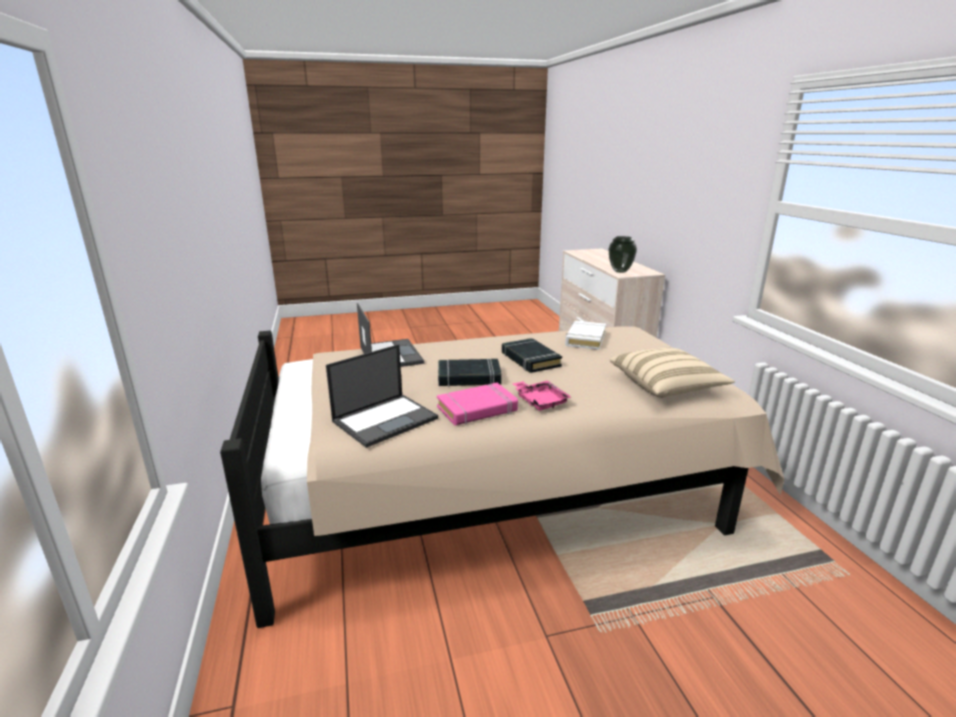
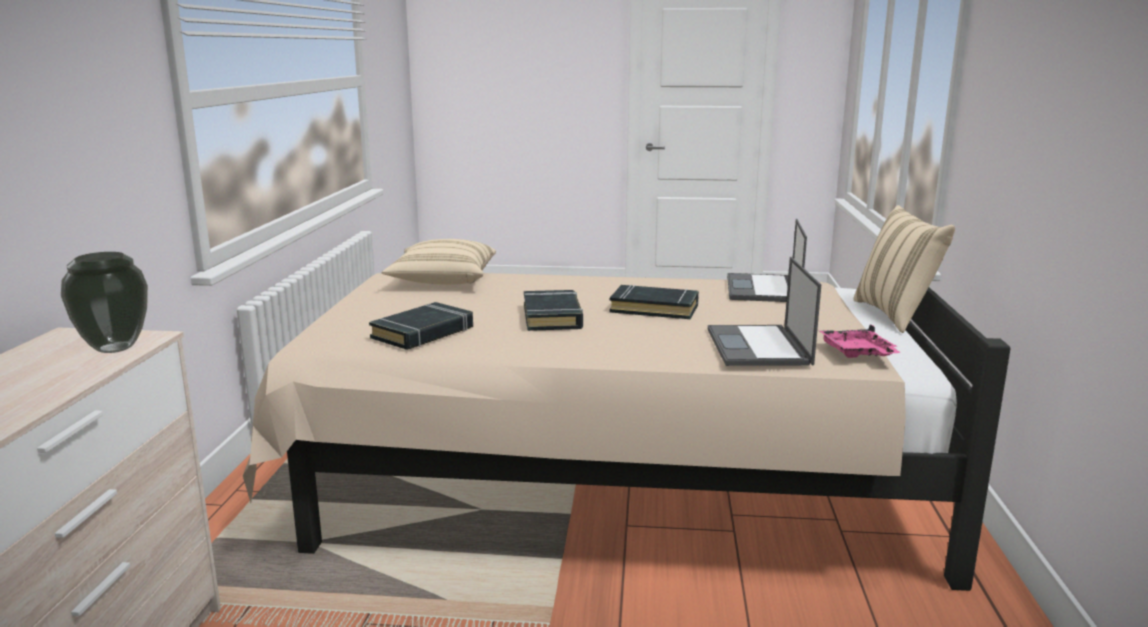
camera: 160 degrees left, 5 degrees down
laptop [326,344,438,448] -> laptop turned 60 degrees counterclockwise [727,219,807,302]
pink book [437,383,518,426] -> none
pink tray [513,380,571,411] -> pink tray moved to [819,324,901,358]
white book [565,321,606,350] -> black book [369,302,473,350]
none -> beige pillow [853,205,955,333]

